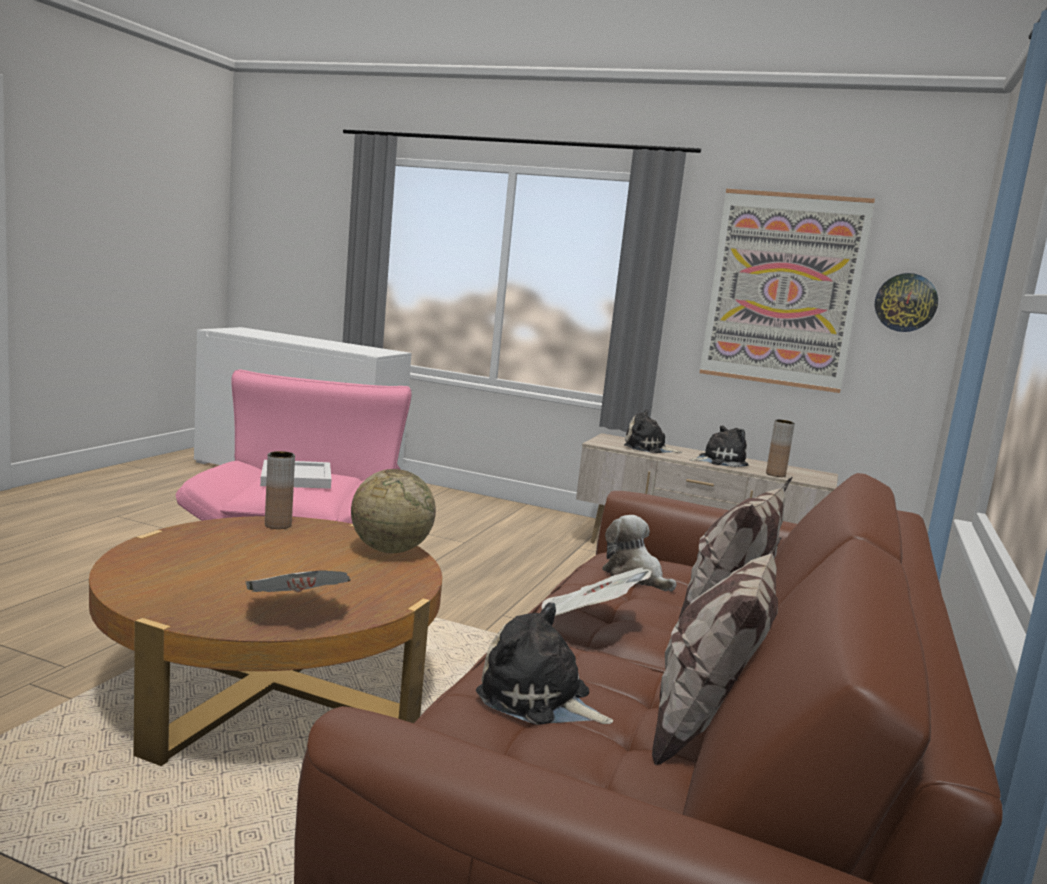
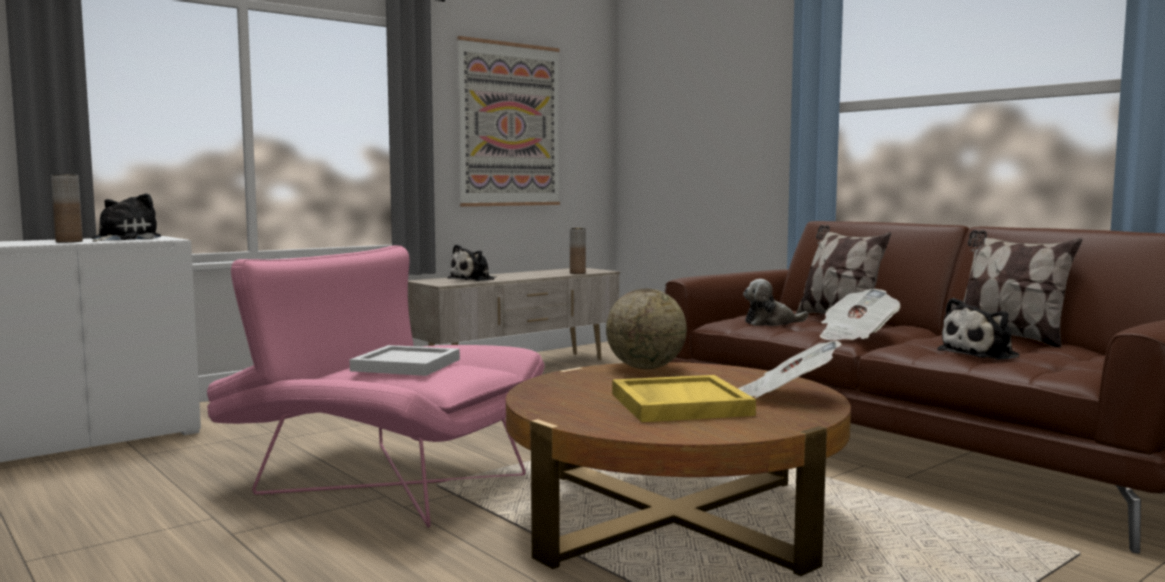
camera: 60 degrees left, 5 degrees down
brown vase [265,451,295,529] -> brown vase moved to [51,175,83,242]
plush toy [690,426,749,467] -> plush toy moved to [91,194,161,242]
wall clock [875,273,938,332] -> none
none -> yellow tray [612,375,756,422]

